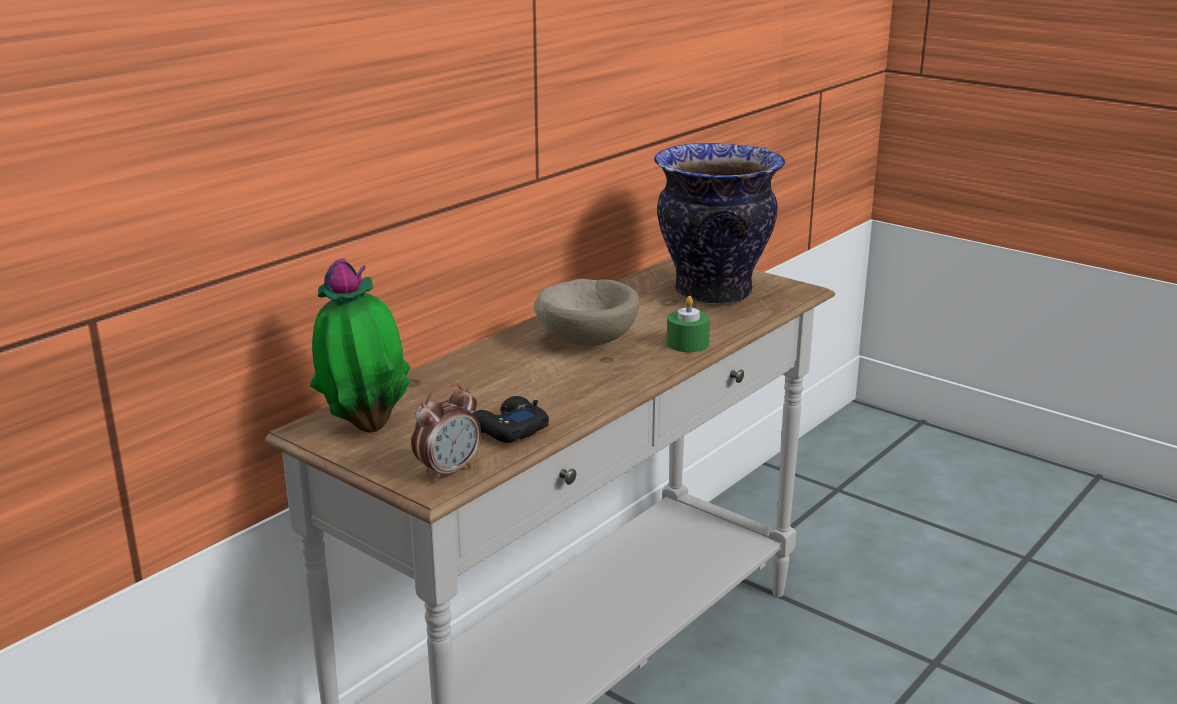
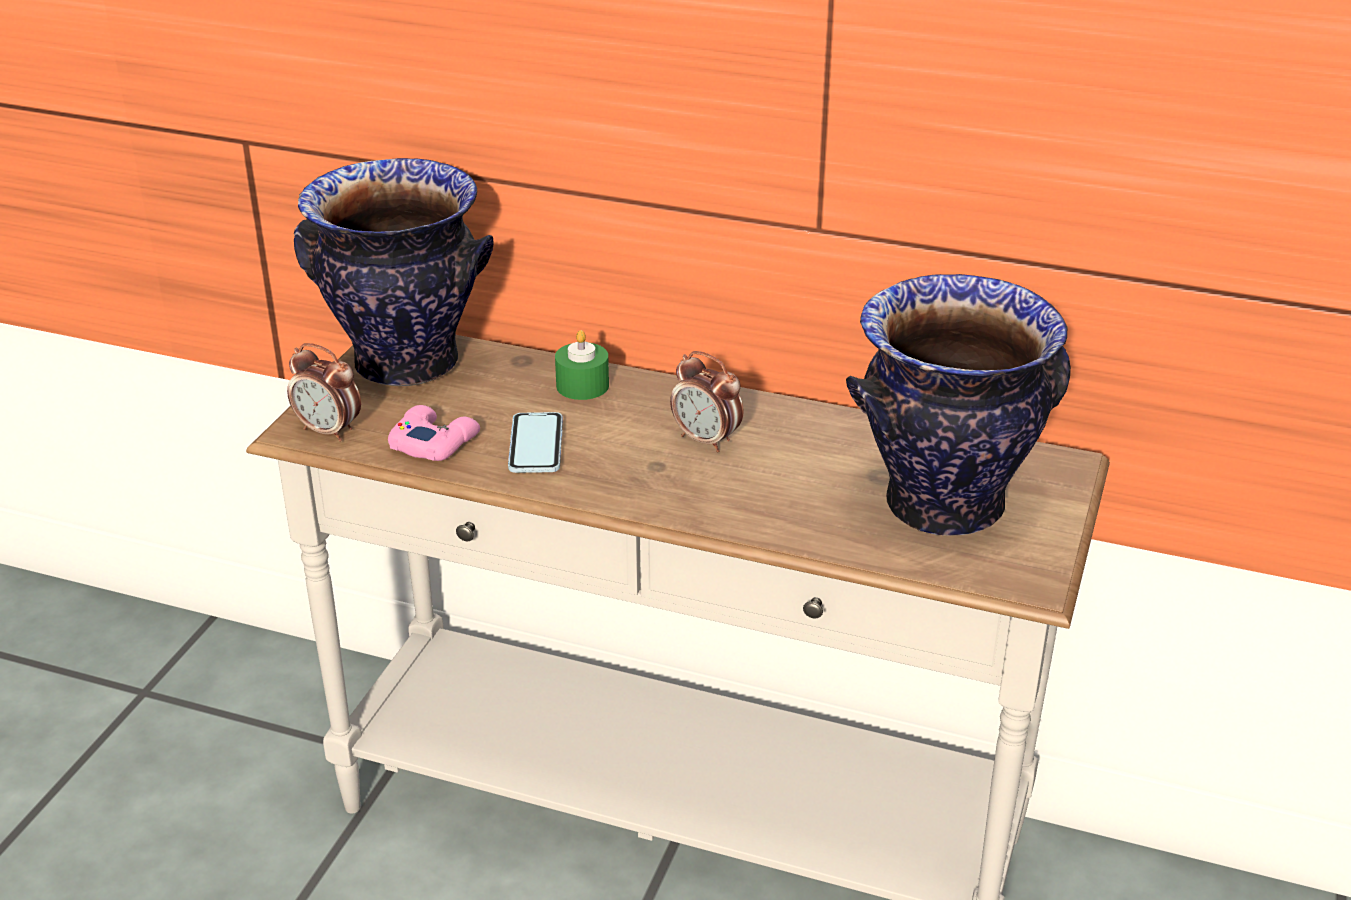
camera: 70 degrees right, 10 degrees up
potted plant [310,258,411,432] -> vase [294,158,494,386]
black game controller [472,396,549,443] -> pink game controller [388,405,480,461]
beige bowl [534,279,640,346] -> alarm clock [670,351,743,452]
green candle [667,296,710,352] -> green candle moved to [555,330,609,400]
none -> phone [508,412,563,473]

